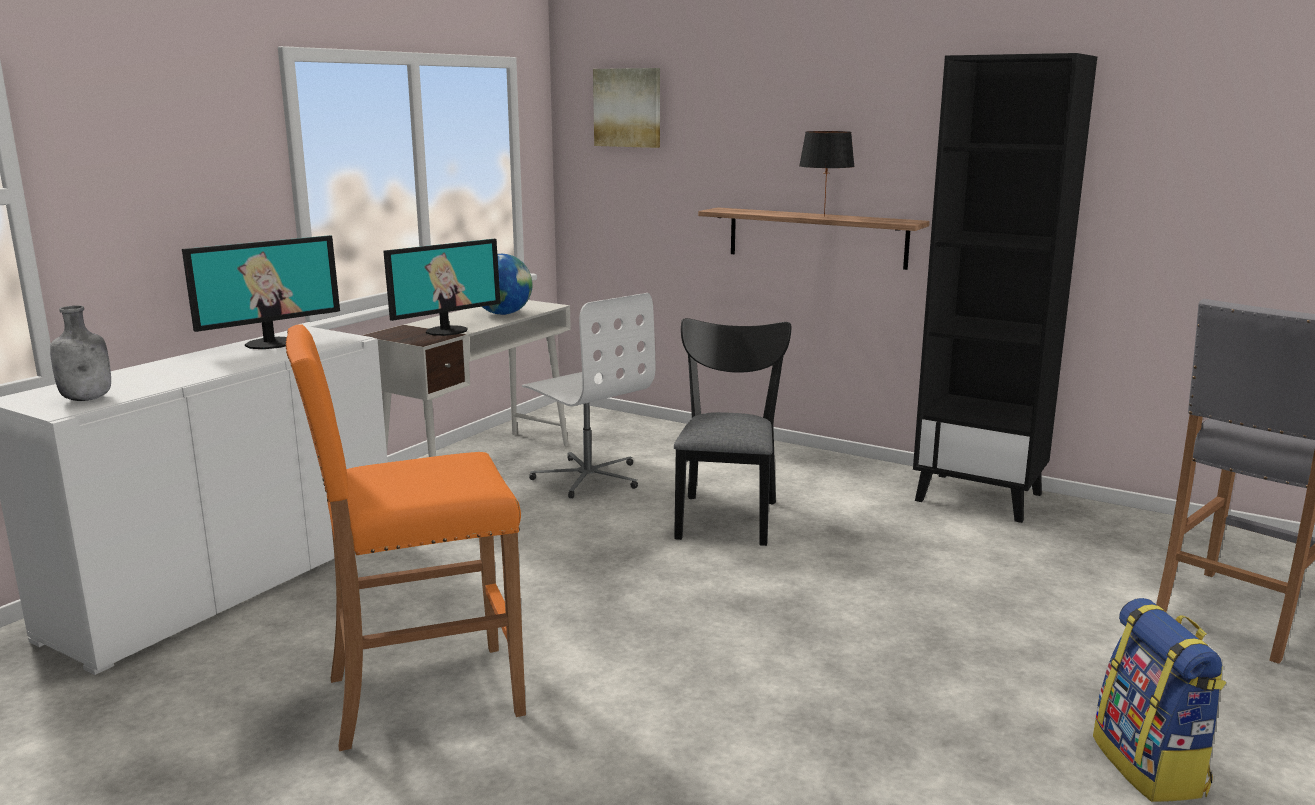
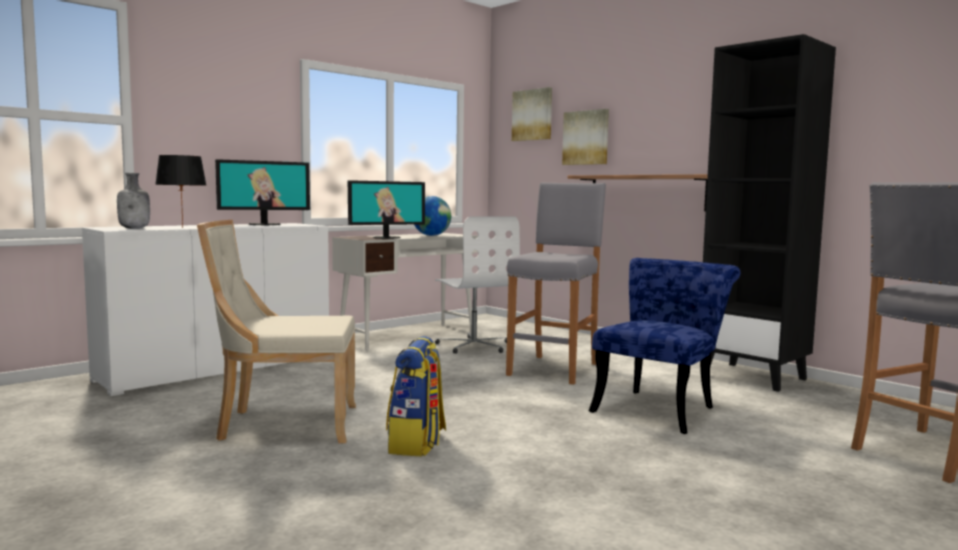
camera: 15 degrees right, 10 degrees down
orange stool [286,324,526,751] -> beige chair [197,220,356,444]
black chair [674,318,791,546] -> grey stool [506,182,606,385]
black table lamp [799,131,855,217] -> black table lamp moved to [155,155,207,228]
backpack [1093,598,1226,802] -> backpack moved to [386,336,446,456]
none -> picture [562,109,609,165]
none -> blue chair [589,258,740,434]

